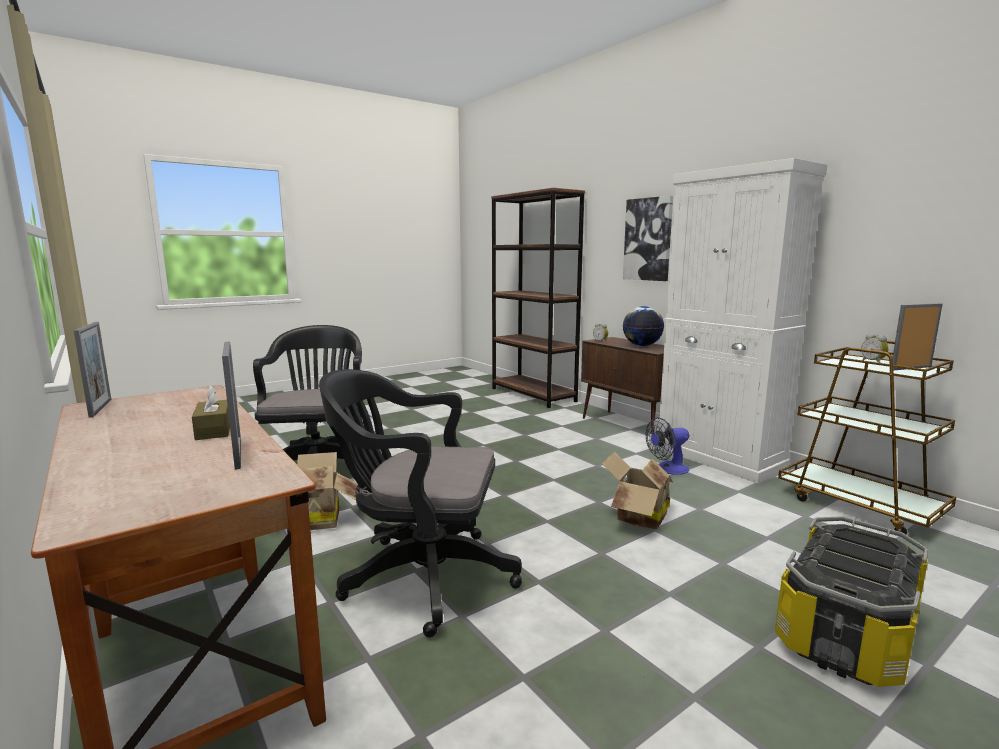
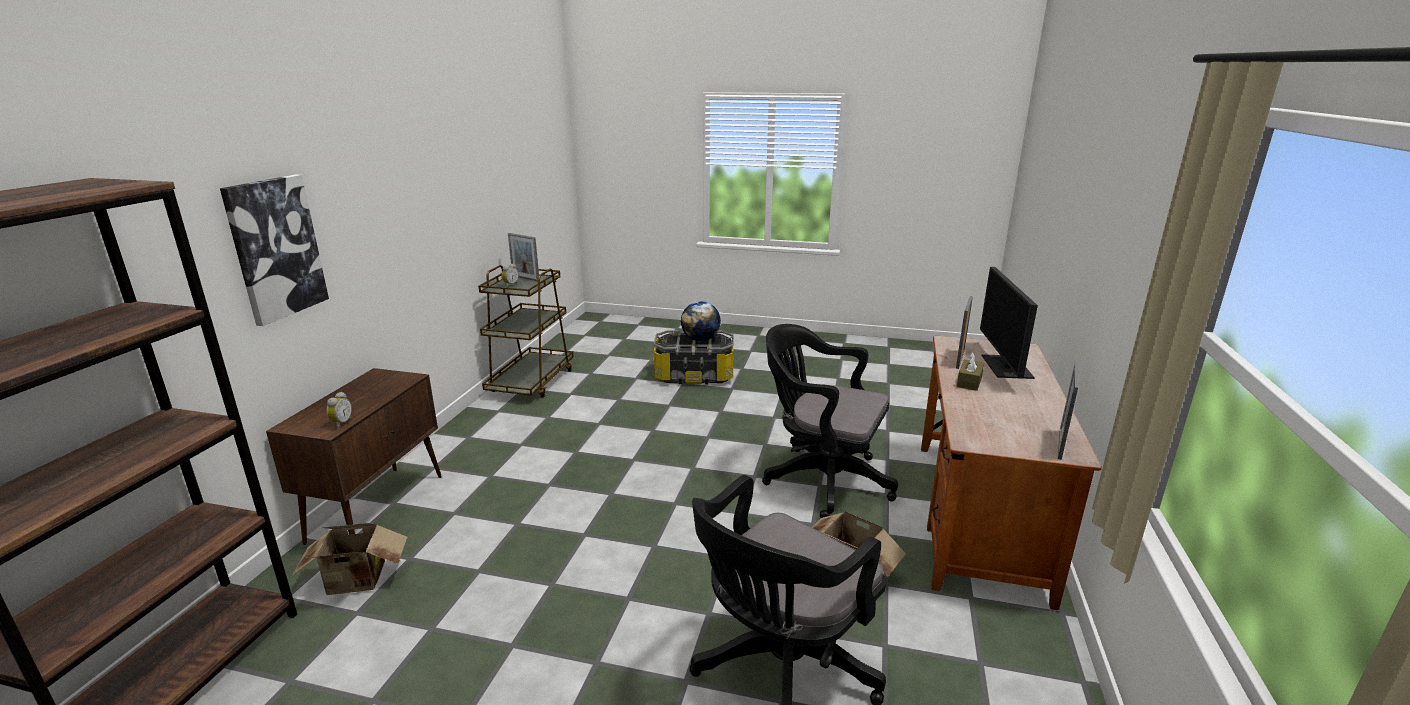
camera: 130 degrees left, 10 degrees up
black office chair [319,369,522,638] -> black office chair turned 150 degrees clockwise [762,324,898,518]
cardboard box [602,452,673,530] -> cardboard box moved to [293,523,407,595]
globe [623,306,664,346] -> globe moved to [681,301,721,341]
fan [646,417,689,475] -> none
white cabinet [658,158,827,483] -> none
none -> monitor [980,267,1038,379]

